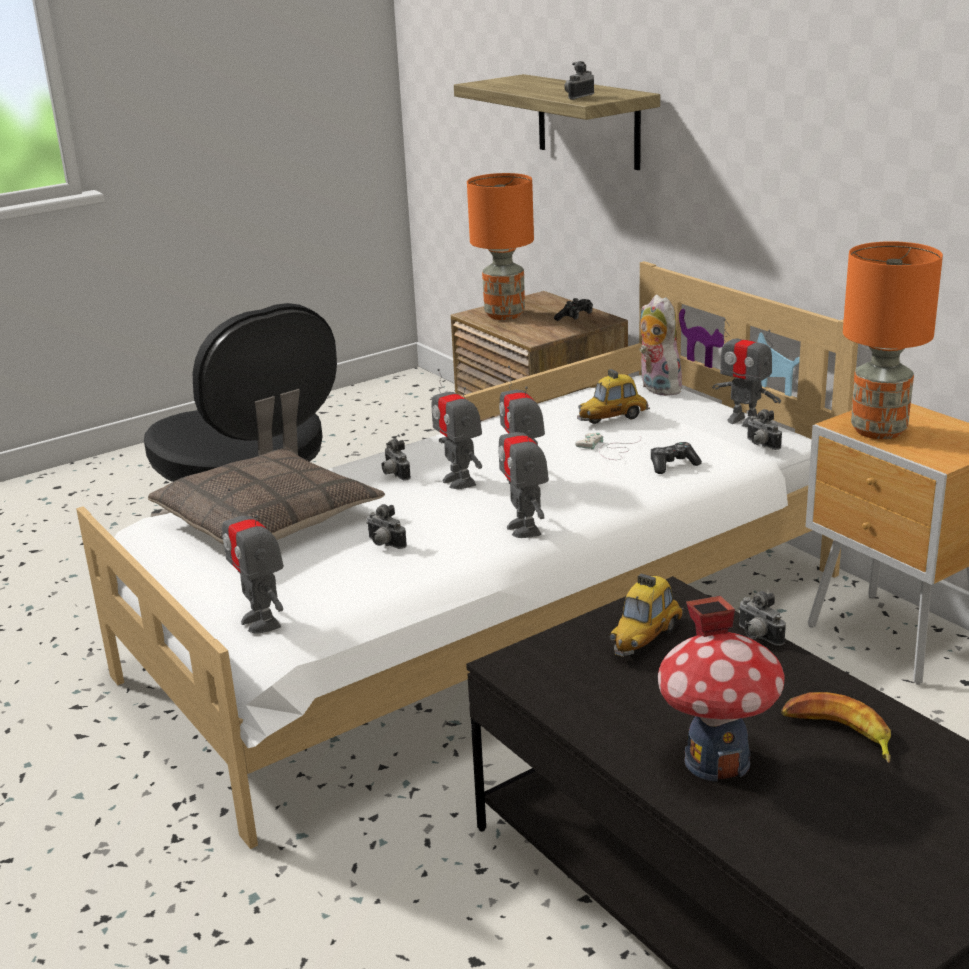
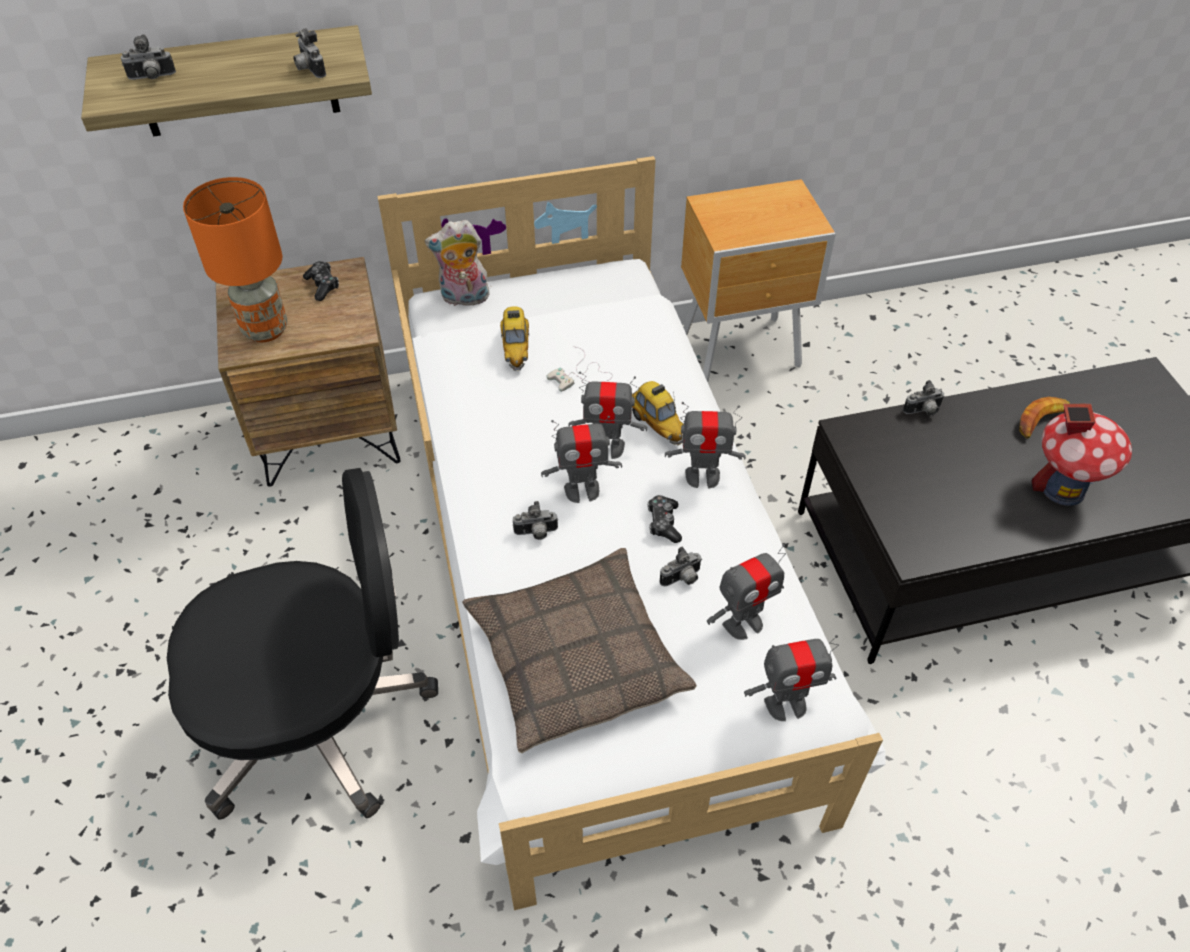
camera: 70 degrees left, 25 degrees up
toy car [609,574,684,657] -> toy car moved to [632,381,684,446]
game controller [651,442,702,474] -> game controller moved to [647,495,682,543]
toy robot [712,318,781,427] -> toy robot moved to [707,544,786,640]
camera [747,409,782,450] -> camera moved to [121,34,176,80]
orange table lamp [843,241,943,439] -> none

